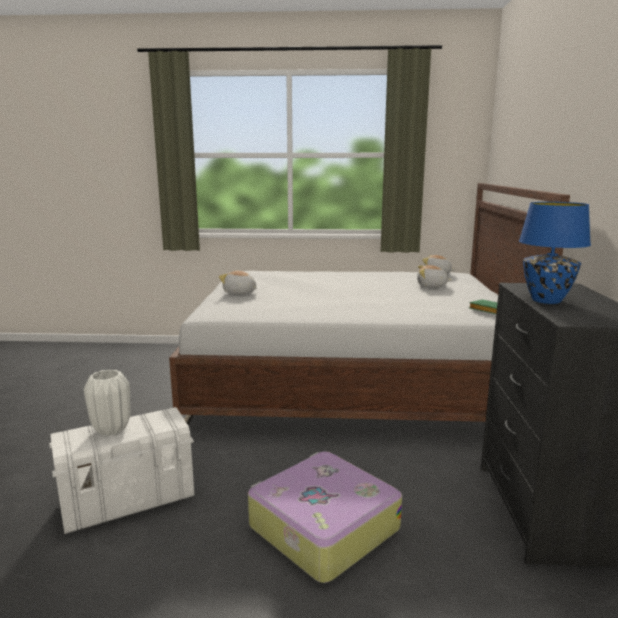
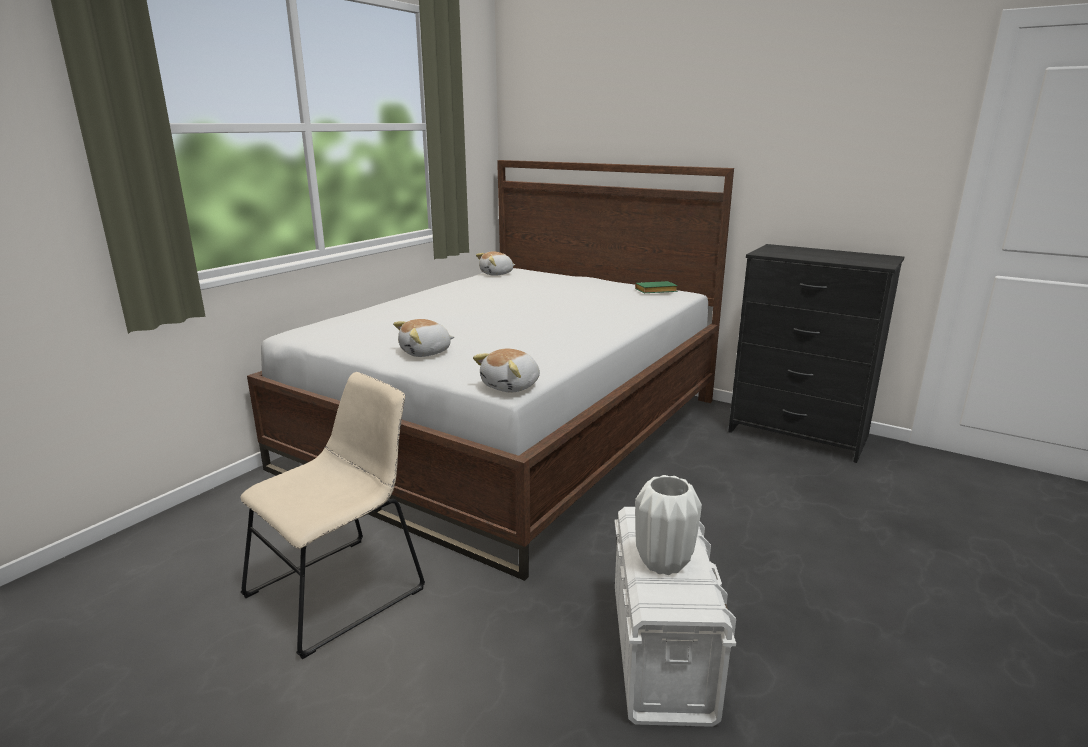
camera: 60 degrees left, 5 degrees up
suitcase [248,451,402,583] -> none
plush toy [417,265,452,287] -> plush toy moved to [473,349,540,393]
blue table lamp [519,202,591,304] -> none
none -> beige chair [240,372,425,659]

